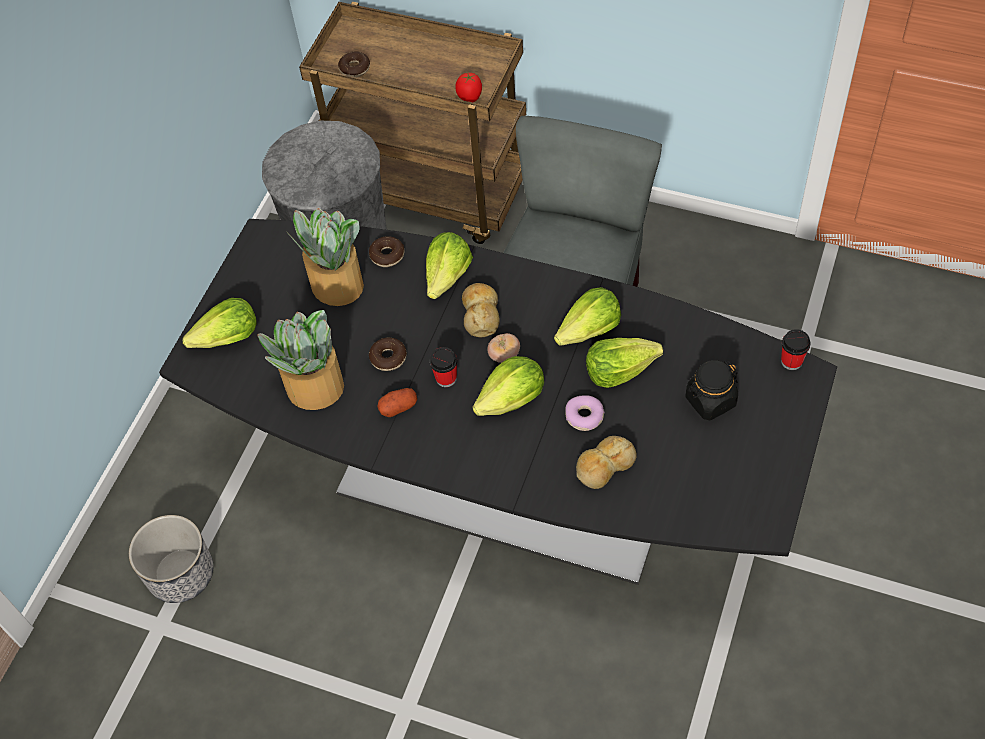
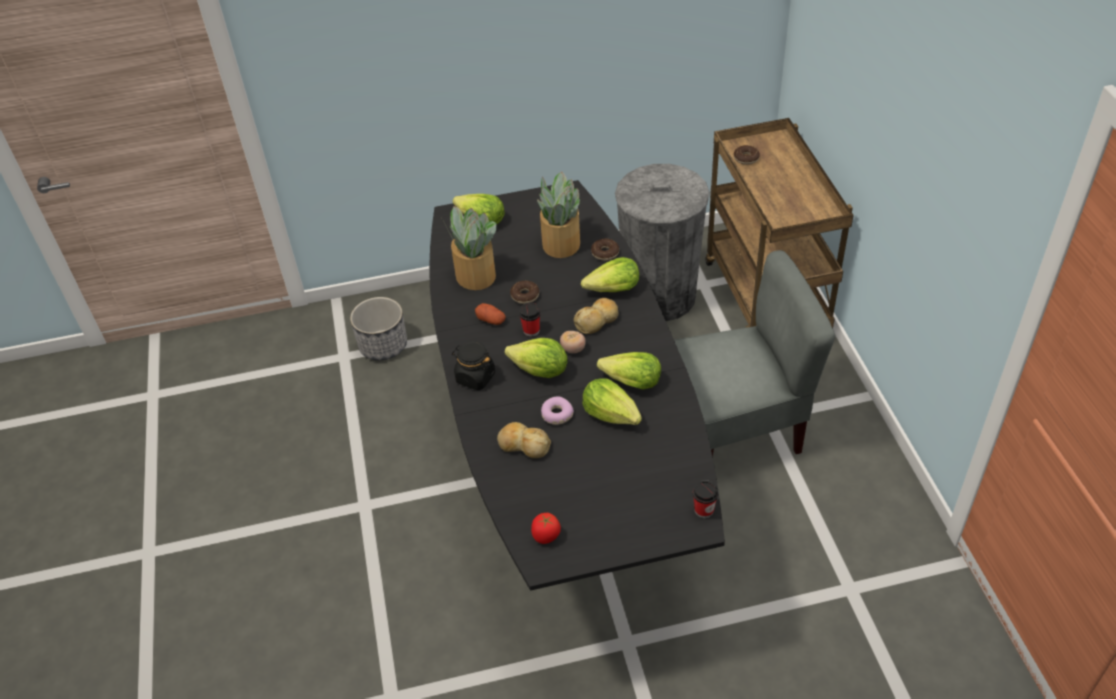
camera: 55 degrees right, 10 degrees down
tomato [455,73,482,102] -> tomato moved to [531,513,561,544]
black jar [685,360,738,420] -> black jar moved to [452,341,495,390]

